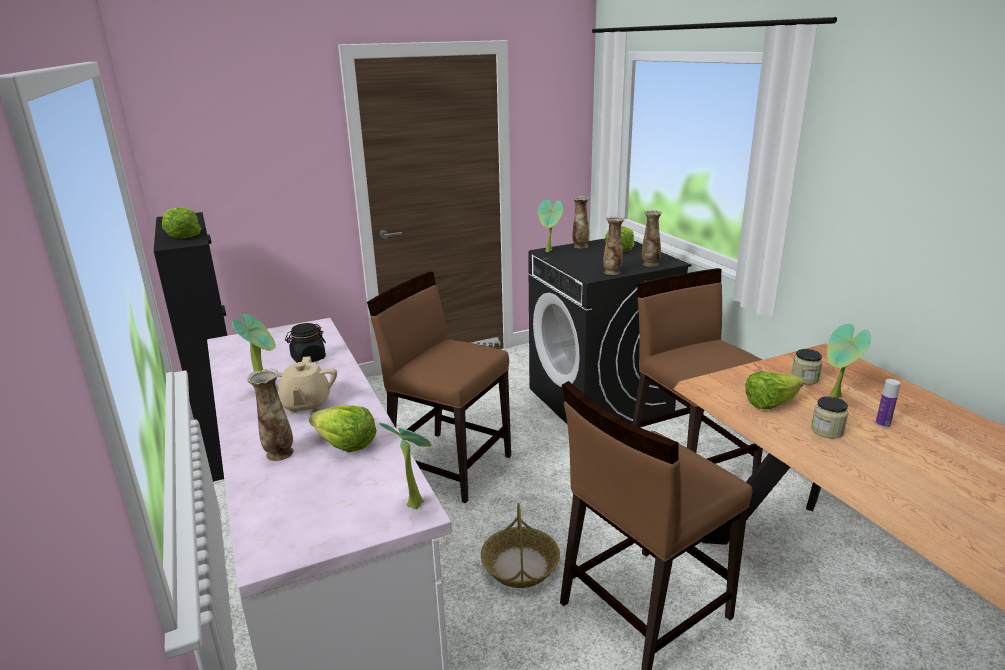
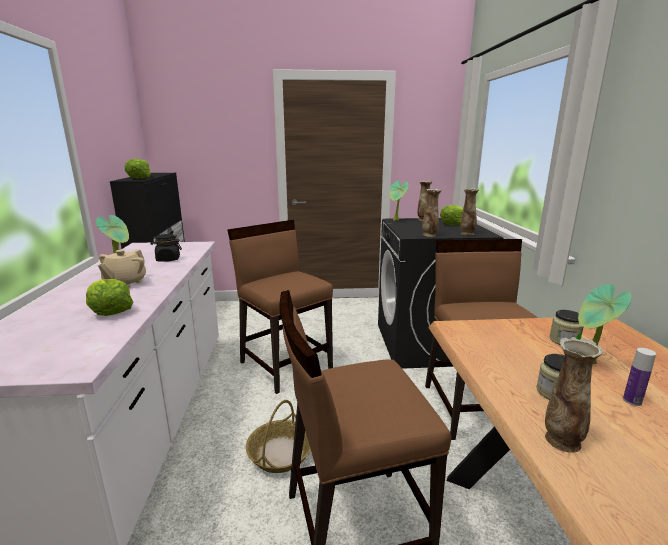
camera: 20 degrees right, 5 degrees down
vase [247,369,294,461] -> vase moved to [545,337,604,453]
potted plant [379,422,431,509] -> none
lettuce [745,371,804,409] -> none

